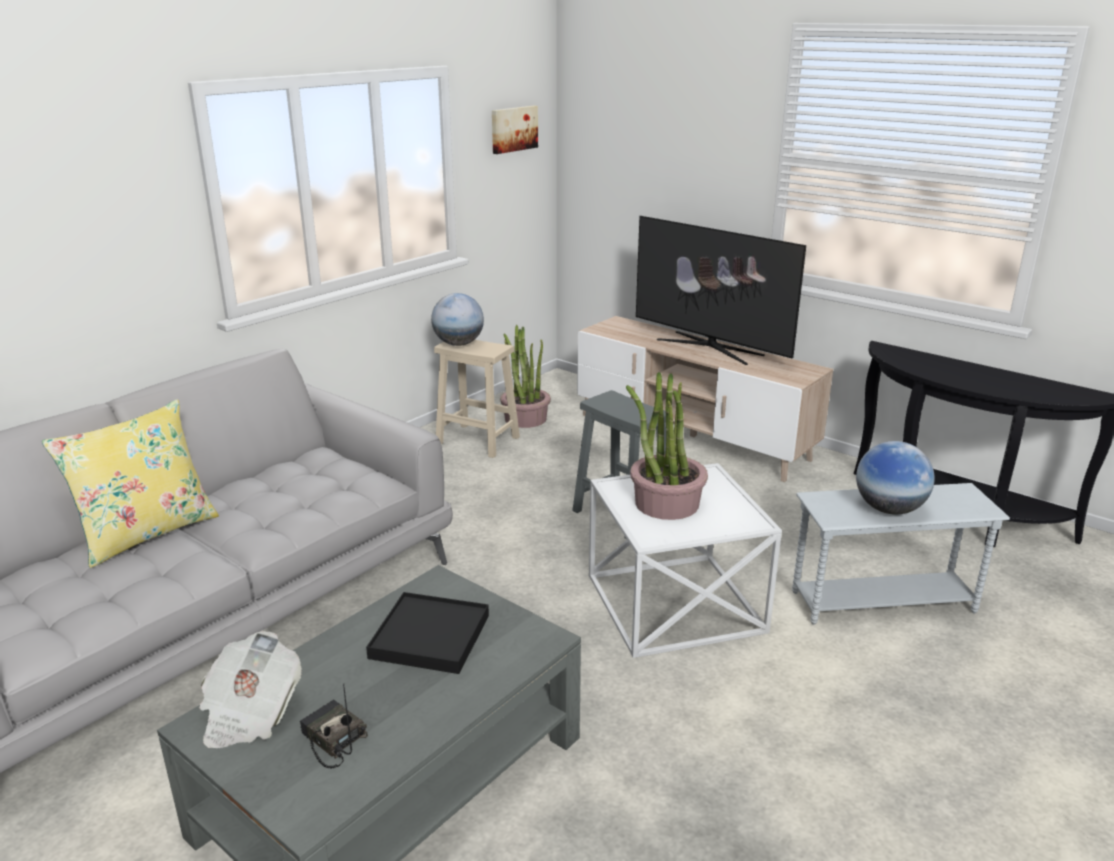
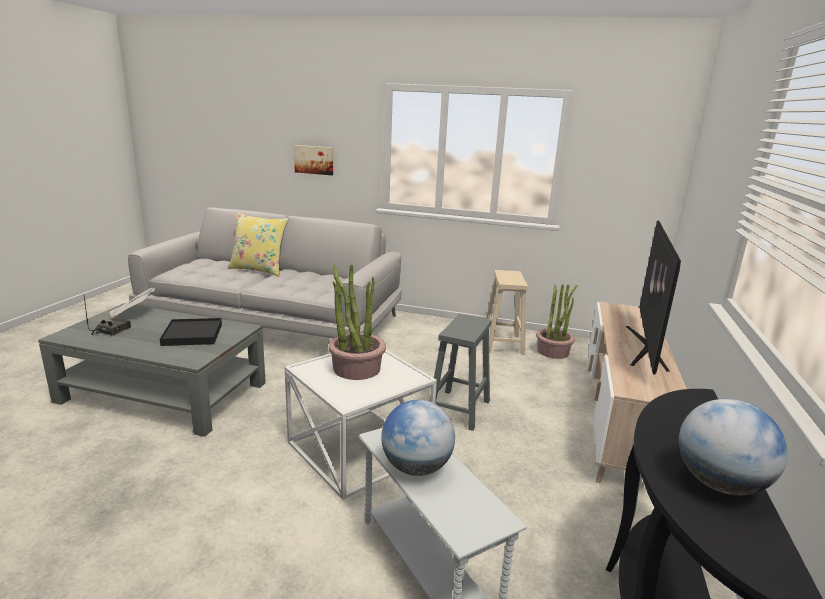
camera: 65 degrees right, 5 degrees down
globe [431,293,484,346] -> globe moved to [679,399,787,495]
picture [492,106,538,154] -> picture moved to [294,145,333,175]

